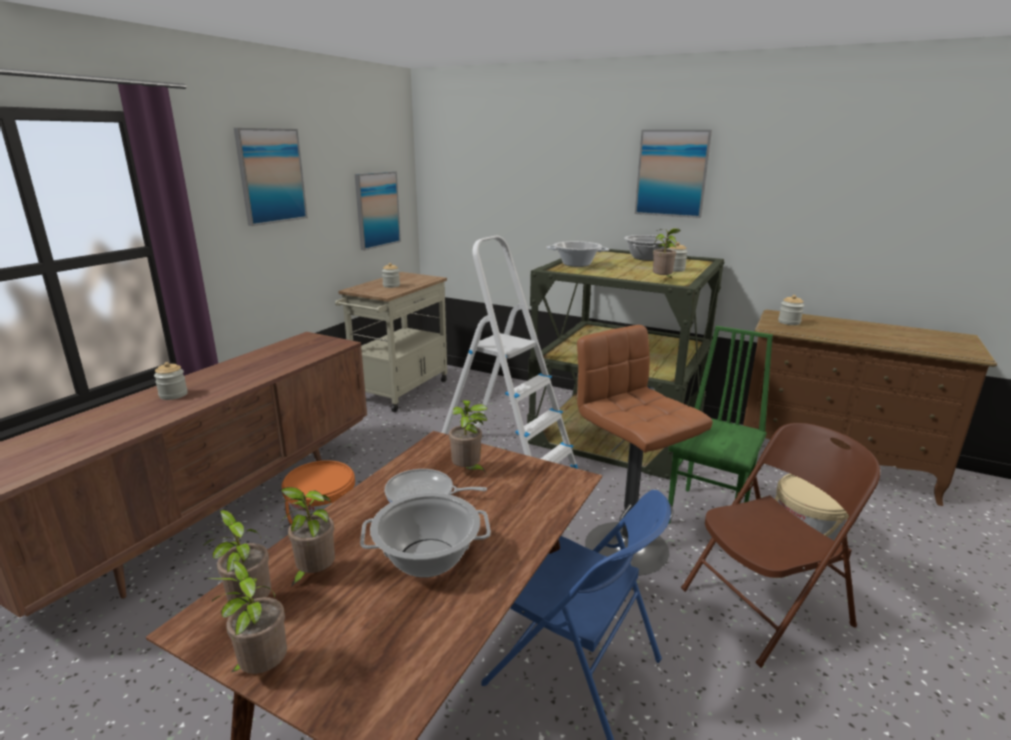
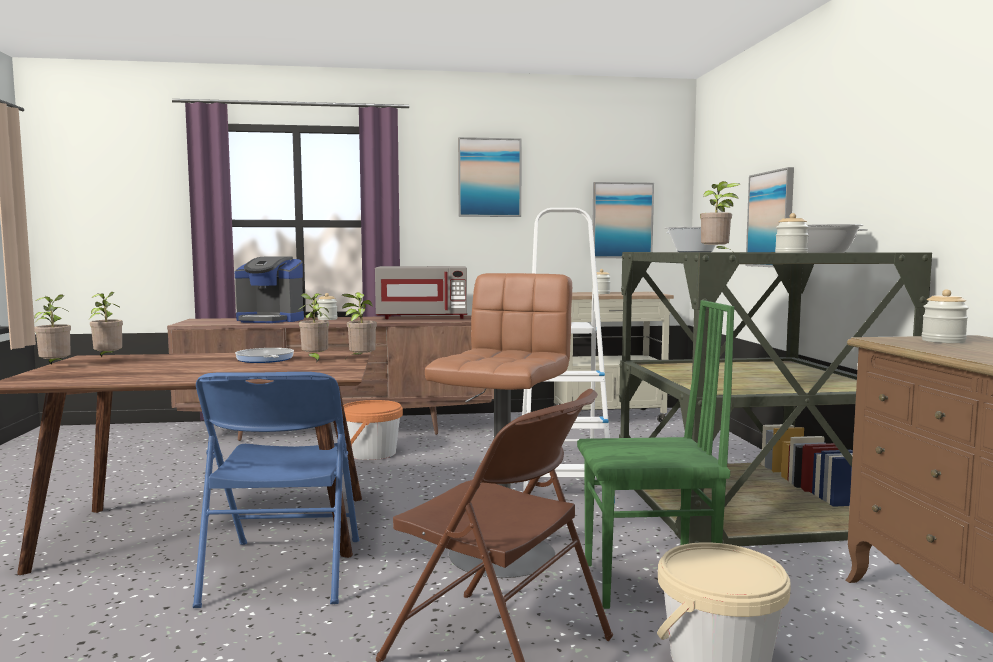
camera: 55 degrees right, 15 degrees down
potted plant [277,487,335,586] -> potted plant moved to [342,292,377,355]
cooking pot [360,493,491,578] -> none
picture [635,130,712,218] -> picture moved to [745,167,794,267]
none -> coffee machine [235,257,304,323]
none -> grey microwave [375,266,467,319]

